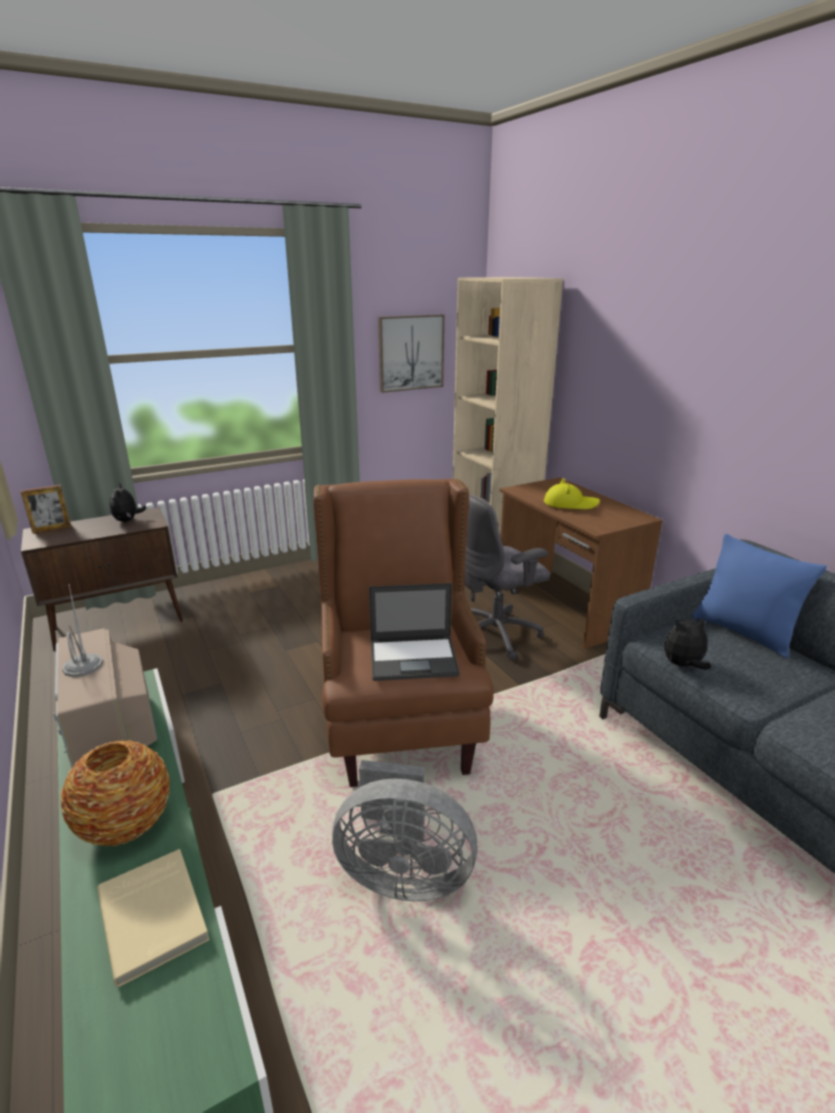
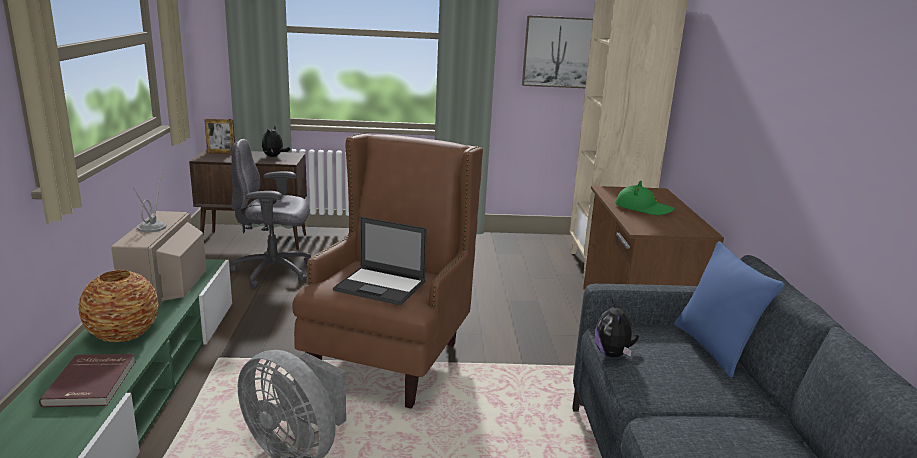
camera: 25 degrees right, 5 degrees down
beige book [97,849,210,987] -> red book [39,354,136,407]
grey office chair [465,495,550,661] -> grey office chair moved to [230,139,311,289]
yellow hat [544,478,600,509] -> green hat [615,181,675,215]
plush toy [664,617,711,670] -> plush toy turned 105 degrees counterclockwise [595,299,639,358]

